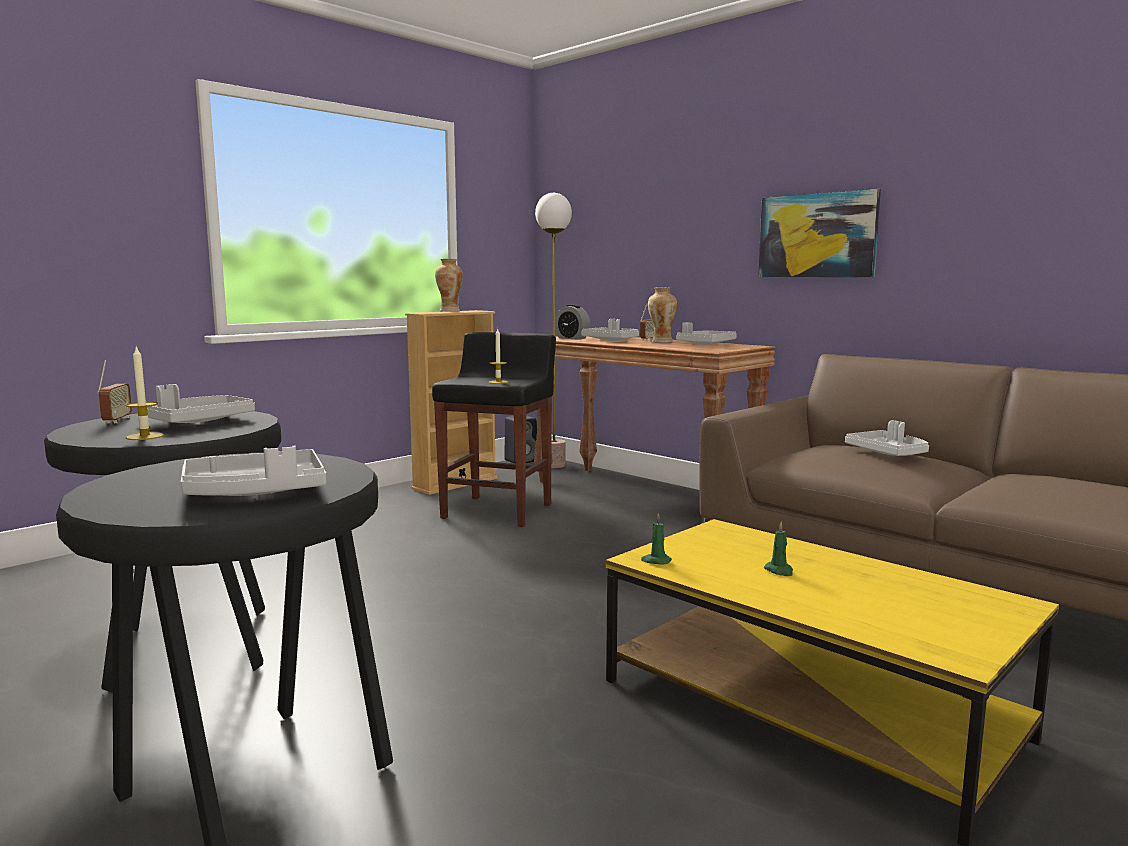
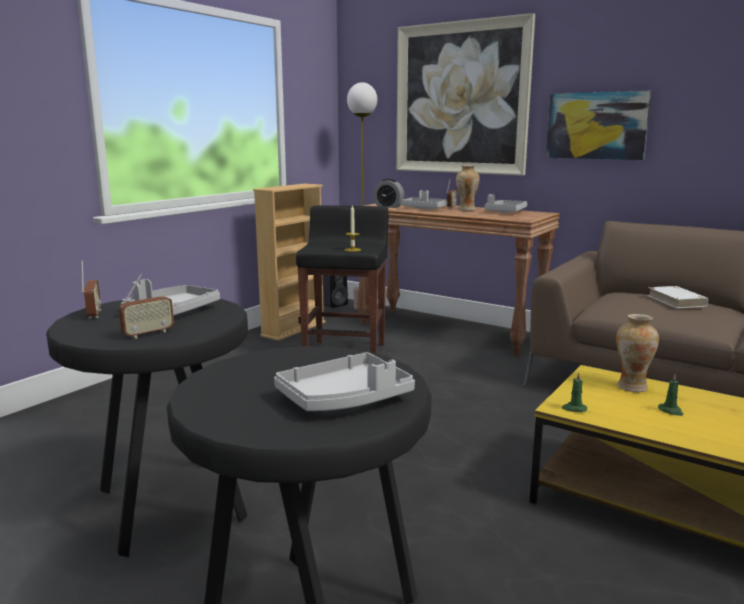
camera: 10 degrees left, 5 degrees up
candle [125,345,164,440] -> radio [119,273,174,339]
vase [435,259,463,312] -> vase moved to [616,314,659,392]
grey tray [845,420,929,456] -> white book [647,286,708,308]
none -> picture [396,13,535,176]

